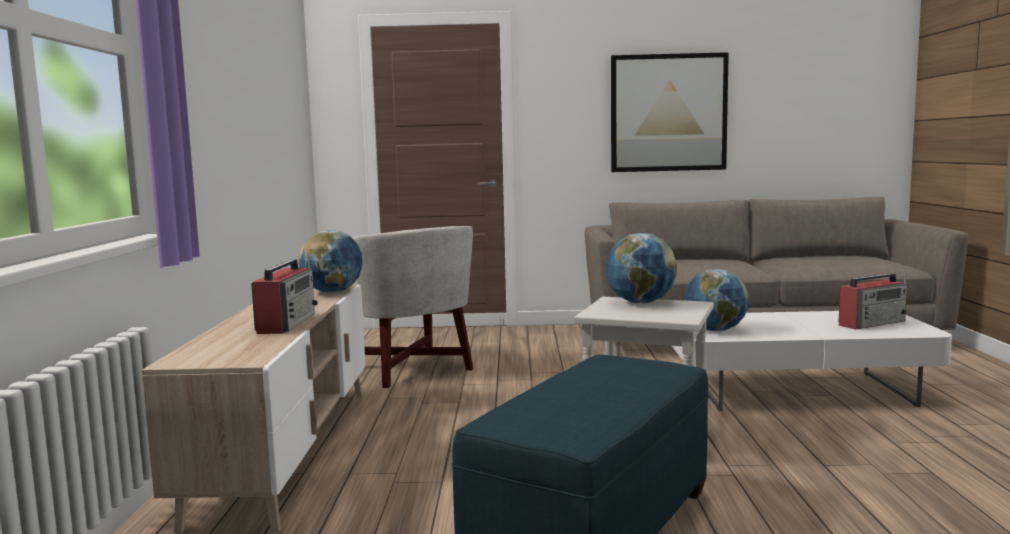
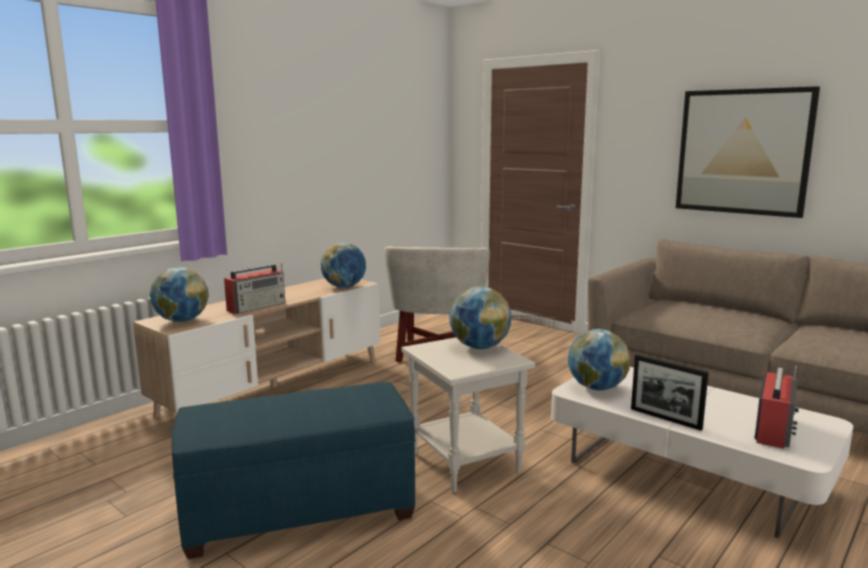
camera: 40 degrees right, 5 degrees up
radio [839,272,907,330] -> radio turned 75 degrees counterclockwise [754,366,799,449]
none -> globe [150,267,209,322]
none -> picture frame [631,355,709,431]

